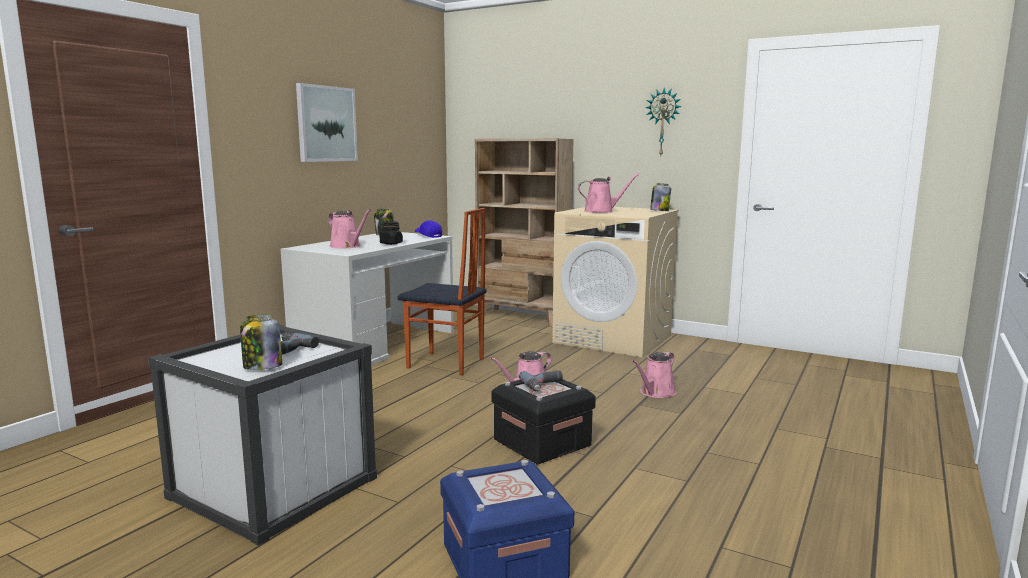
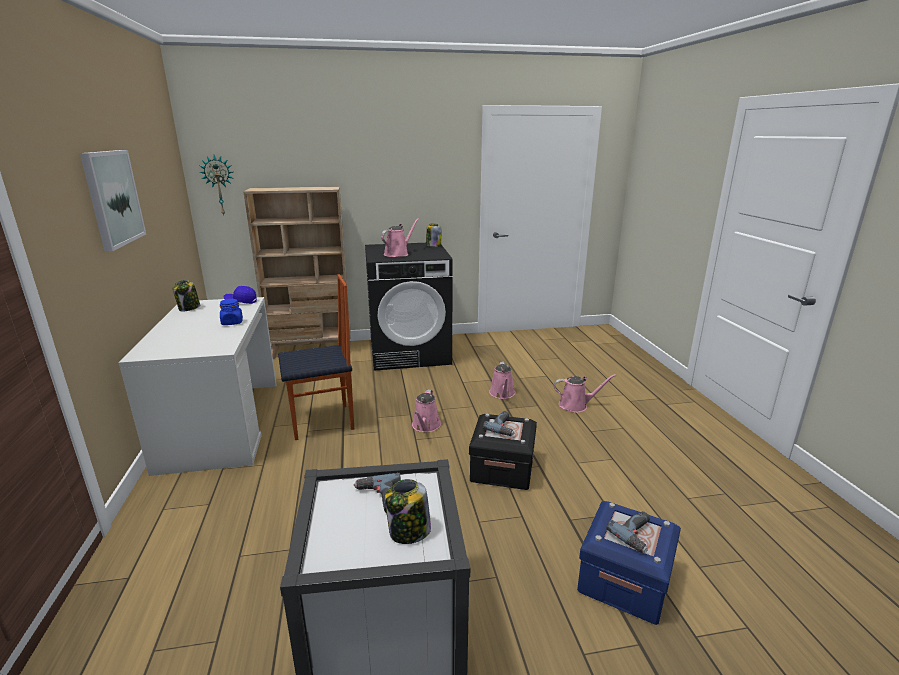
camera: 40 degrees left, 10 degrees up
pink watering can [328,209,371,248] -> pink watering can moved to [554,374,616,413]
black jar [380,221,403,245] -> blue jar [220,299,243,325]
beige washing machine [552,207,679,358] -> black washing machine [365,243,452,371]
wall clock [645,87,682,156] -> wall clock moved to [199,155,233,215]
none -> power drill [606,511,650,553]

